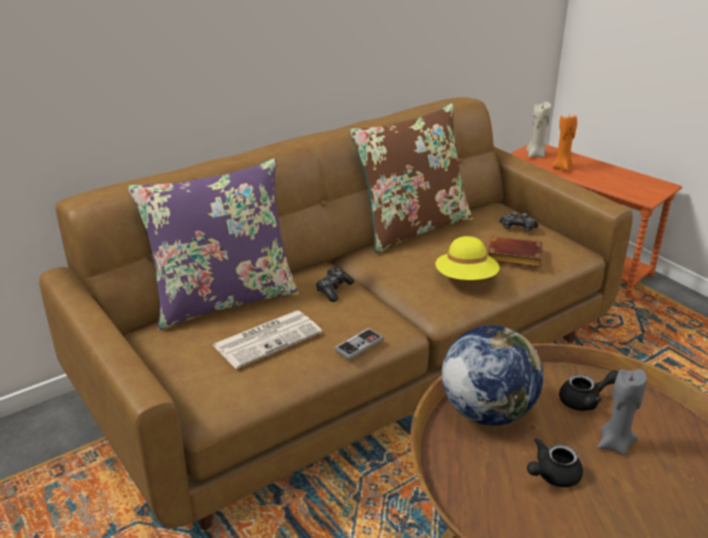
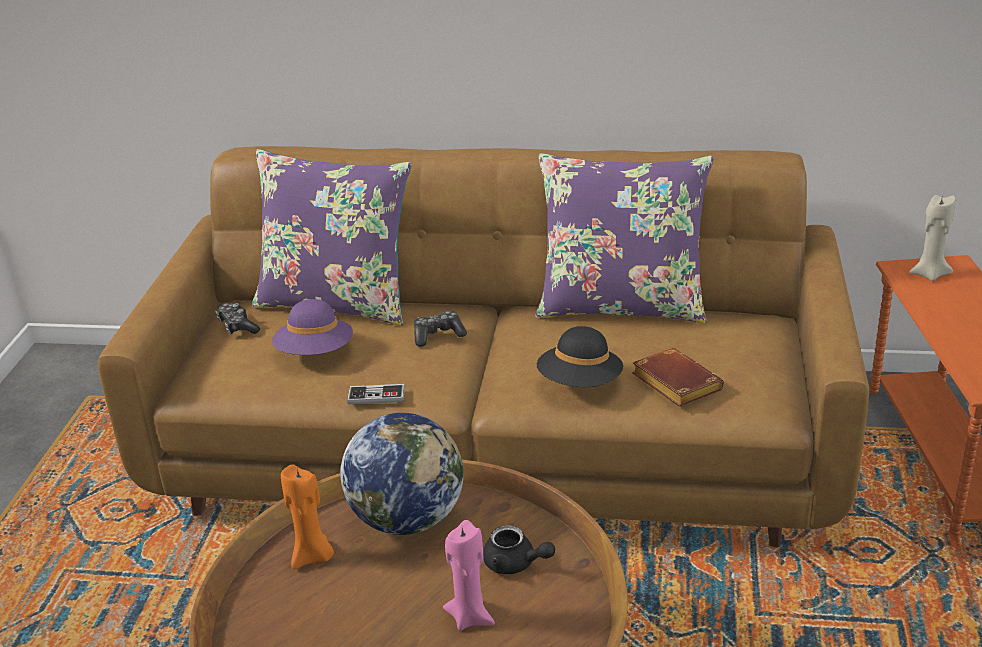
camera: 45 degrees right, 0 degrees up
newspaper [213,310,322,369] -> purple hat [272,299,353,355]
brown pillow [349,103,473,254] -> purple pillow [536,153,714,324]
yellow hat [435,236,499,280] -> black hat [537,326,623,387]
game controller [500,212,538,232] -> game controller moved to [215,303,260,334]
black teapot [527,438,583,487] -> none
orange candle [552,114,577,171] -> orange candle moved to [281,464,334,569]
grey candle [597,369,647,455] -> pink candle [443,520,495,631]

